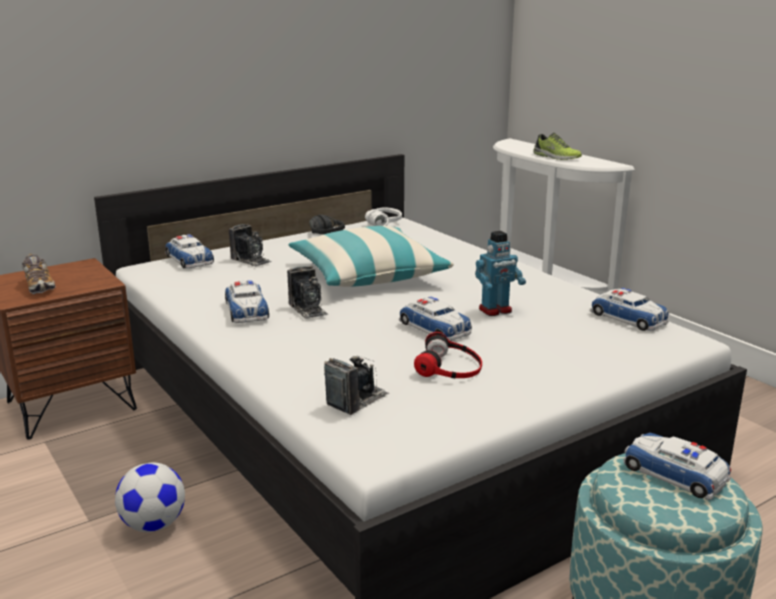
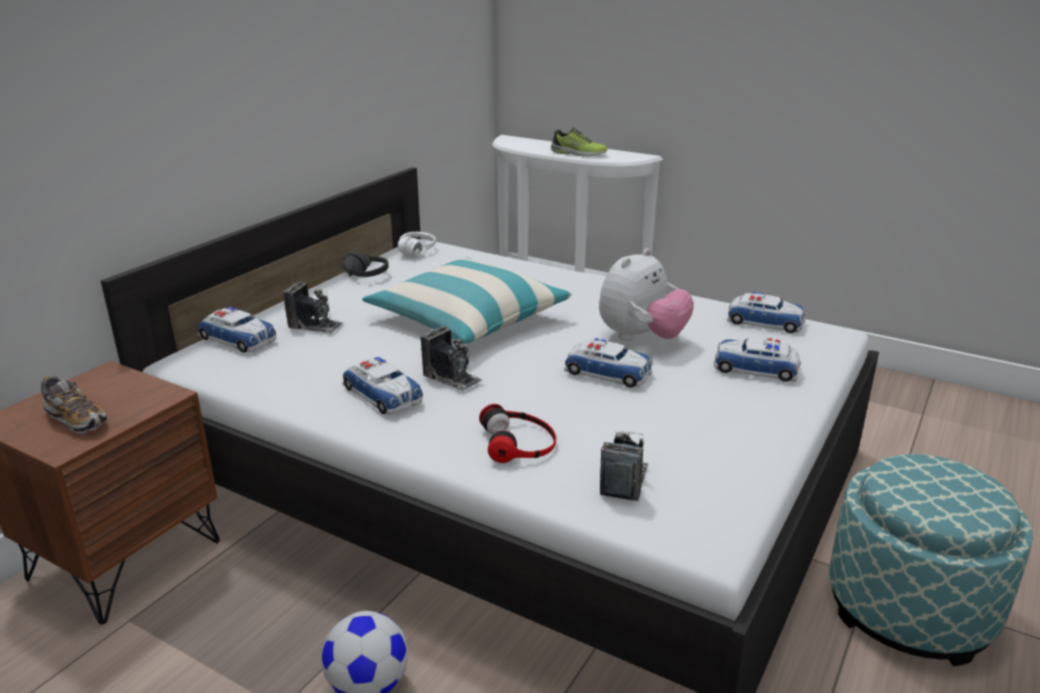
camera: 25 degrees left, 5 degrees up
headphones [414,332,482,378] -> headphones moved to [479,404,556,463]
toy robot [475,231,526,316] -> plush toy [599,248,694,341]
toy car [623,433,731,500] -> toy car moved to [713,338,801,382]

